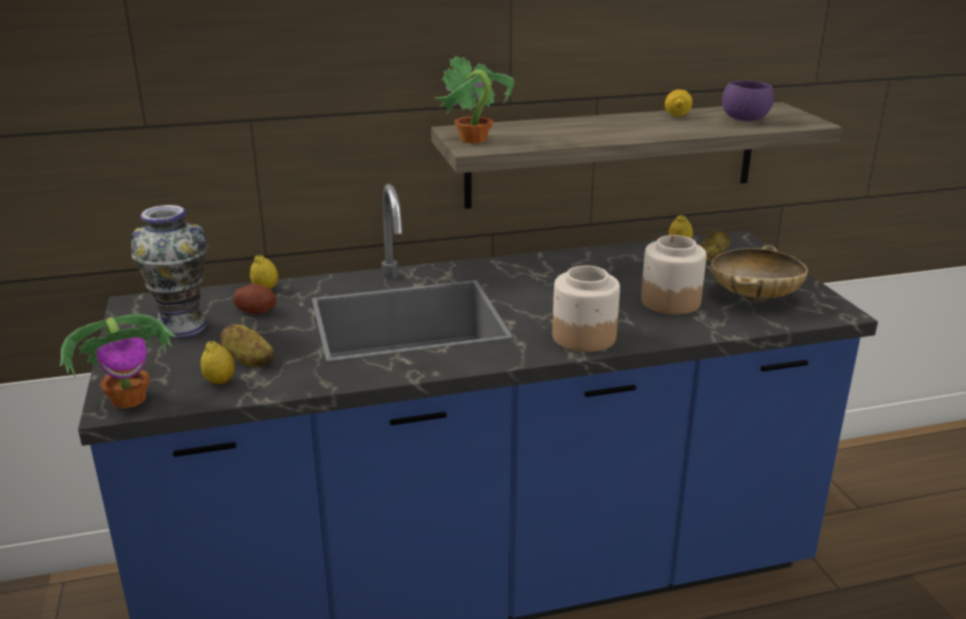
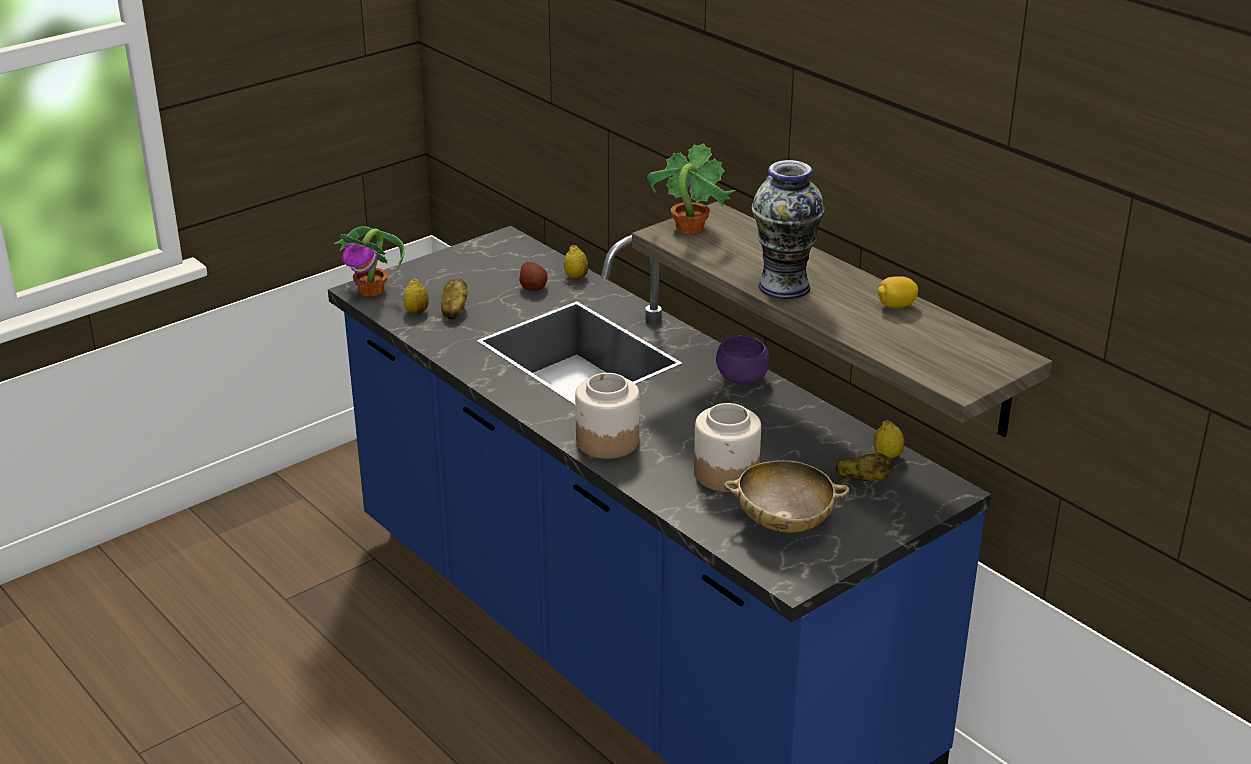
camera: 65 degrees right, 5 degrees up
vase [131,205,209,339] -> vase moved to [752,160,825,299]
purple bowl [722,81,774,121] -> purple bowl moved to [716,335,770,384]

